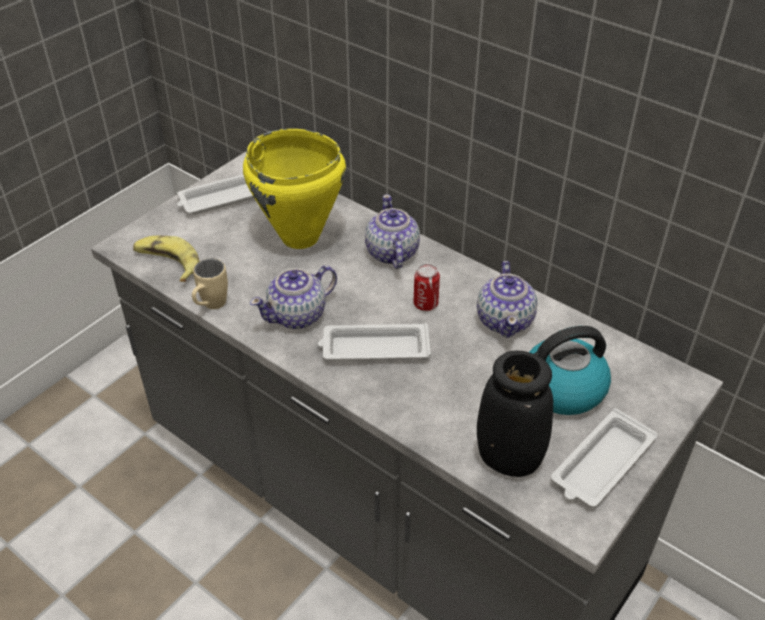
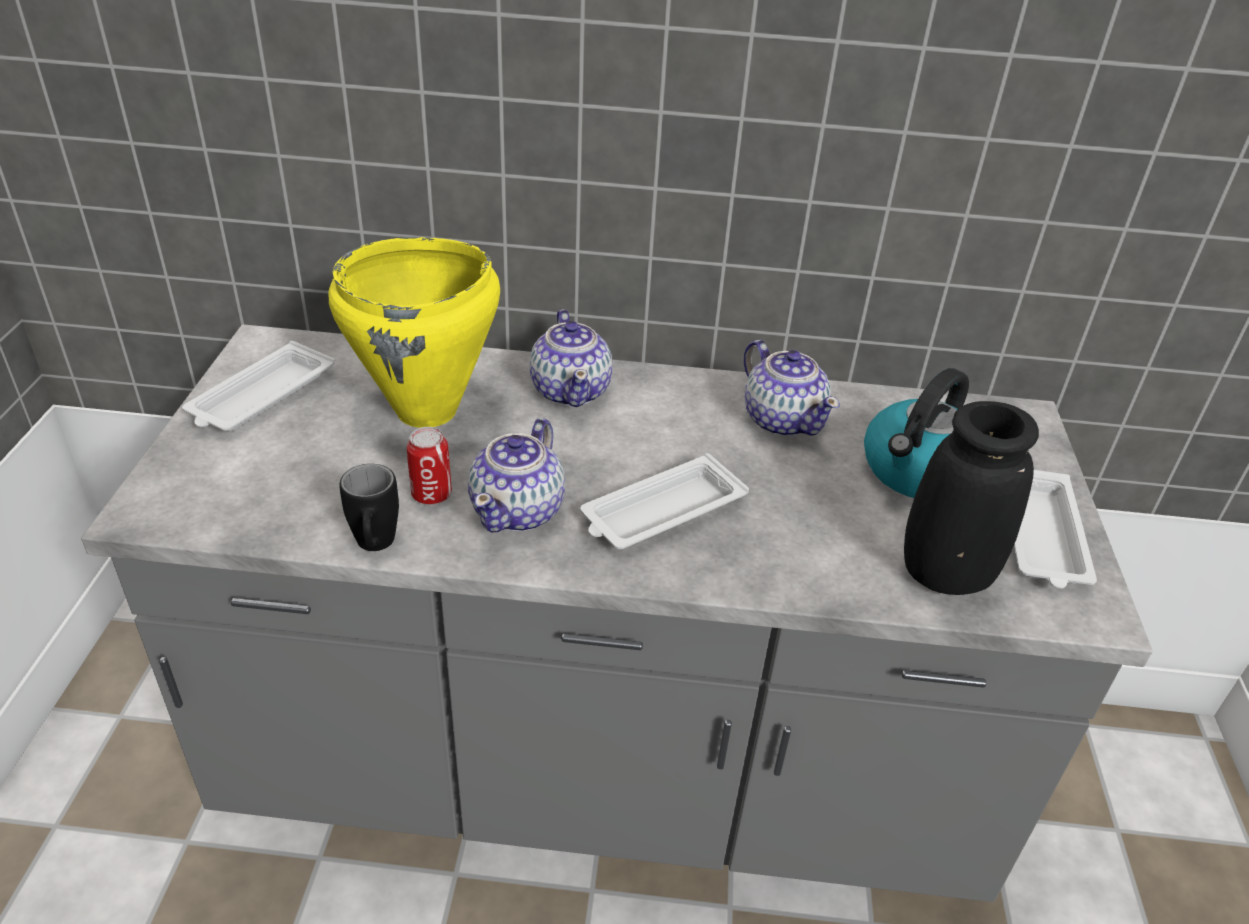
camera: 35 degrees left, 5 degrees down
banana [133,235,200,282] -> none
beige mug [192,258,228,309] -> black mug [339,464,399,551]
teapot [365,194,420,269] -> teapot turned 150 degrees counterclockwise [529,309,612,407]
can [414,264,440,311] -> can moved to [406,427,452,504]

